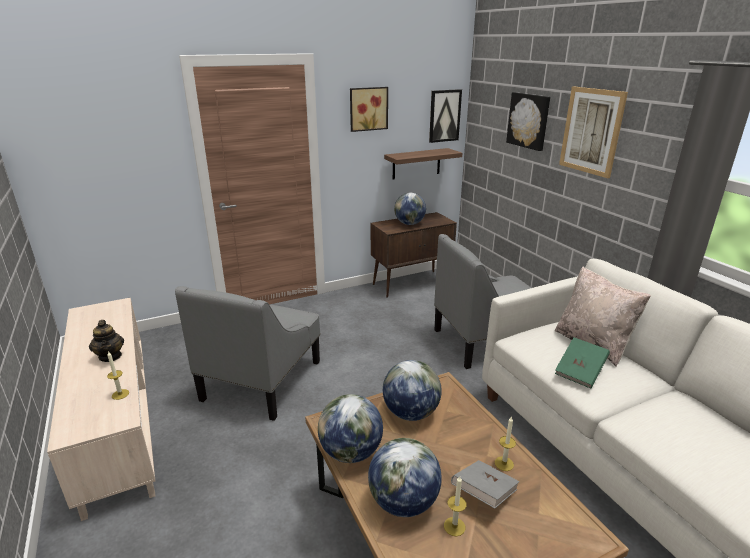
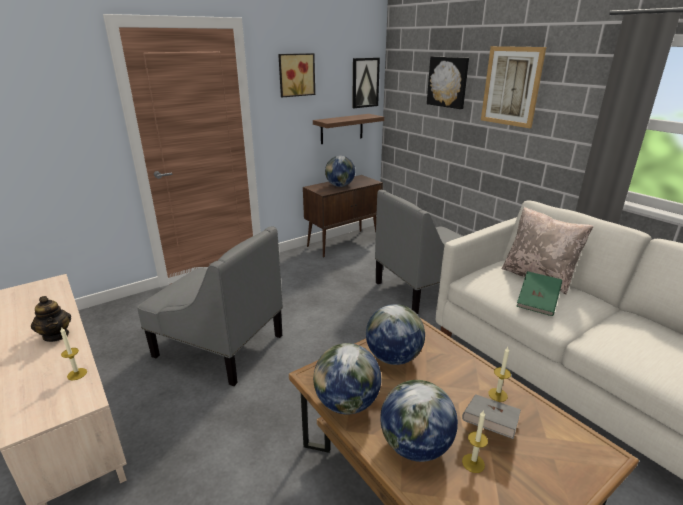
camera: 10 degrees left, 0 degrees up
grey armchair [175,286,321,421] -> grey armchair turned 75 degrees counterclockwise [137,226,283,386]

